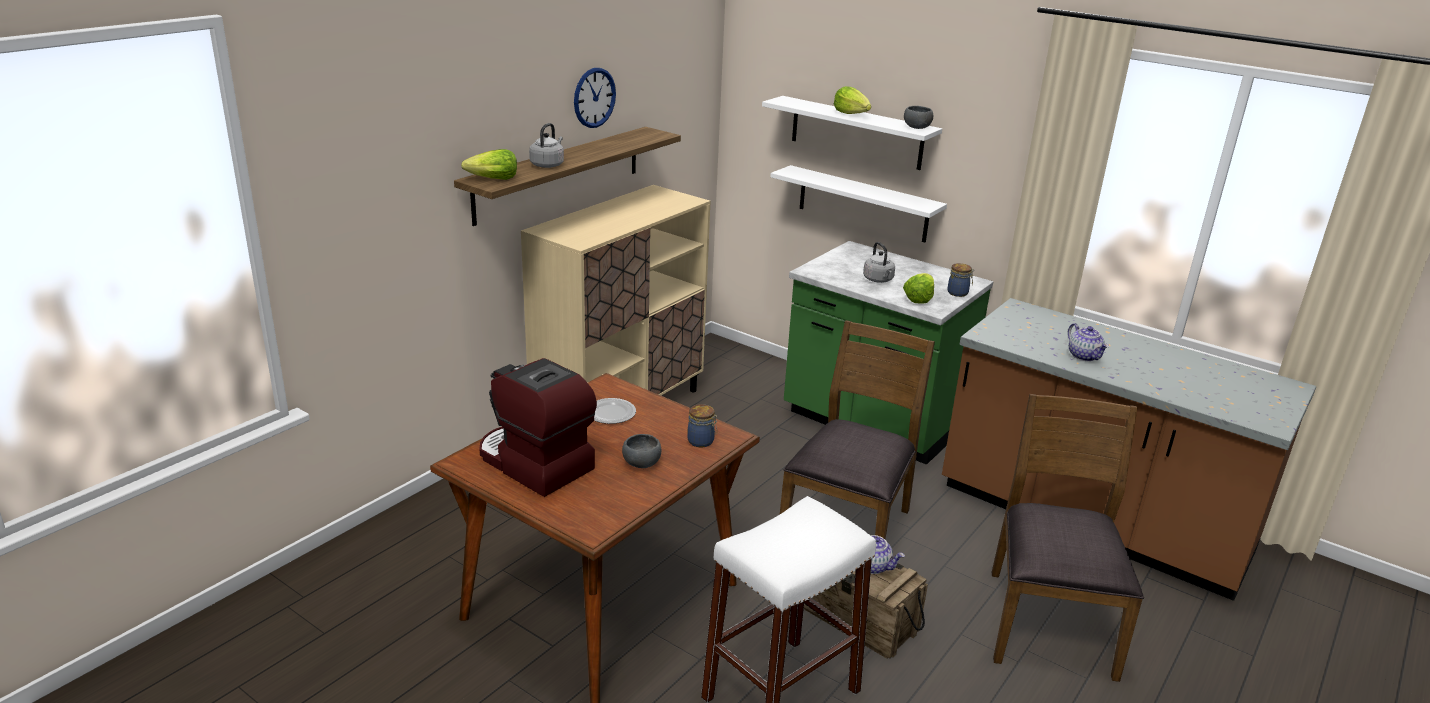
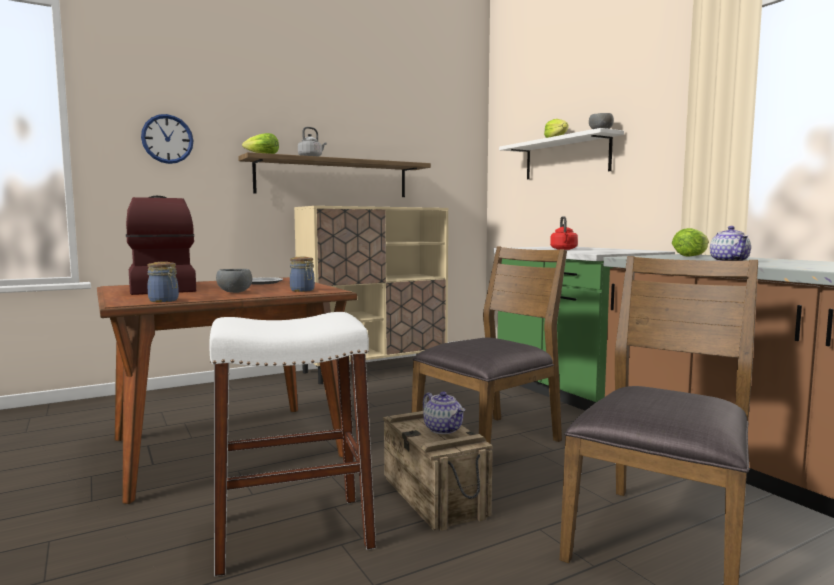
camera: 25 degrees right, 20 degrees down
wall clock [574,68,616,128] -> wall clock moved to [141,114,193,164]
white shelf [770,165,947,242] -> none
grey kettle [863,242,895,283] -> red kettle [550,216,578,250]
lettuce [903,273,934,304] -> lettuce moved to [672,228,709,257]
jar [948,263,974,297] -> jar moved to [147,262,179,302]

